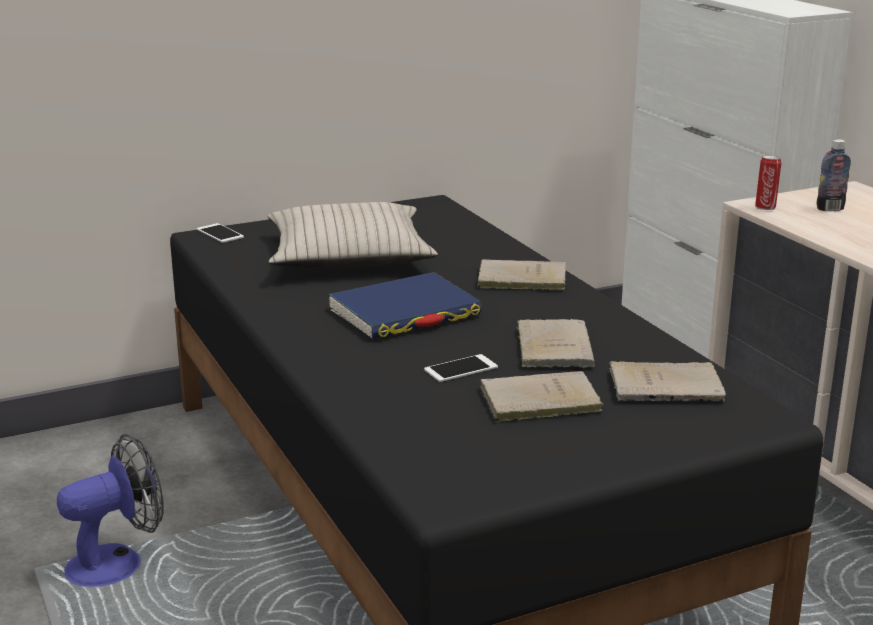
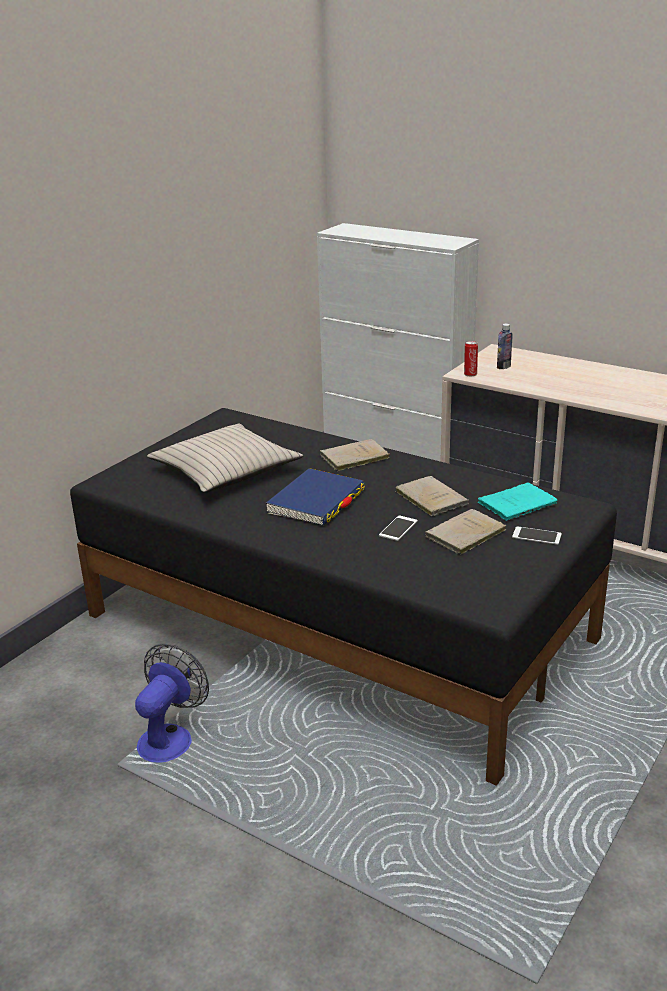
camera: 30 degrees left, 5 degrees up
phone [197,223,244,243] -> phone moved to [512,526,562,545]
beige book [609,361,726,401] -> turquoise book [478,482,557,521]

